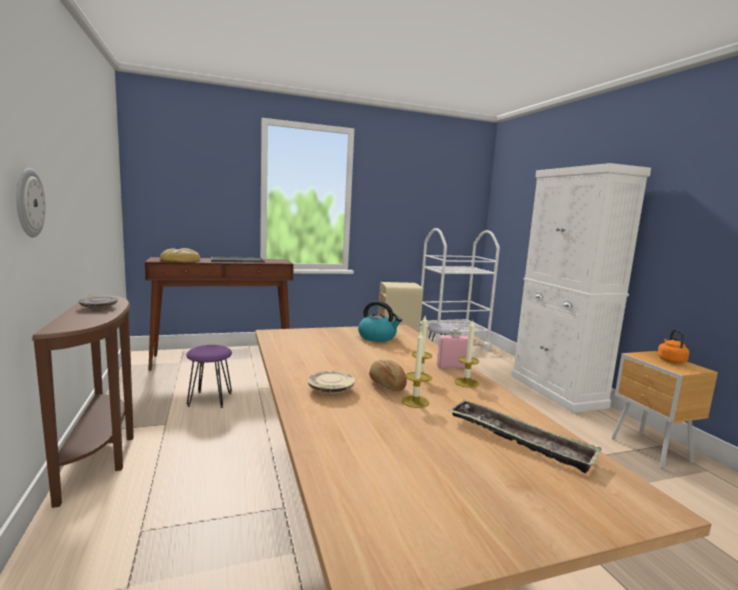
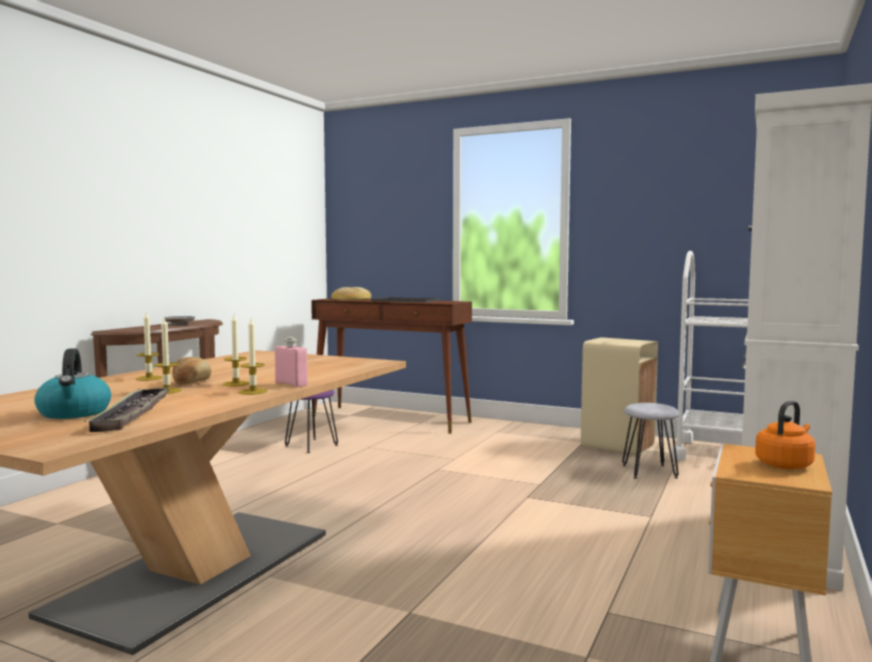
camera: 45 degrees right, 5 degrees down
wall clock [16,168,46,238] -> none
beige plate [307,371,355,394] -> candle [136,311,163,381]
kettle [358,301,402,342] -> kettle moved to [34,348,111,419]

